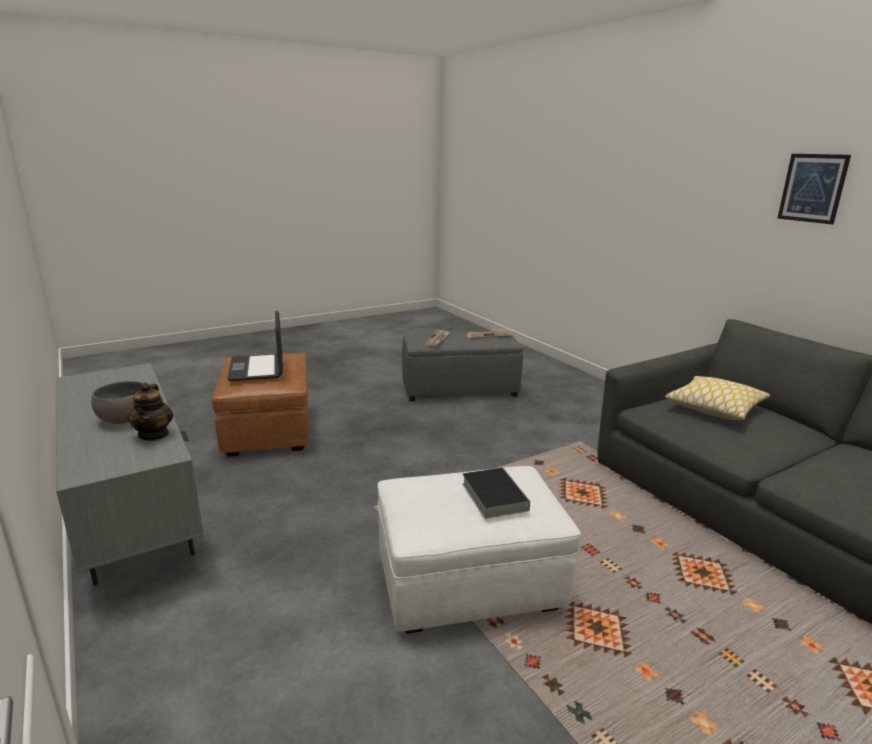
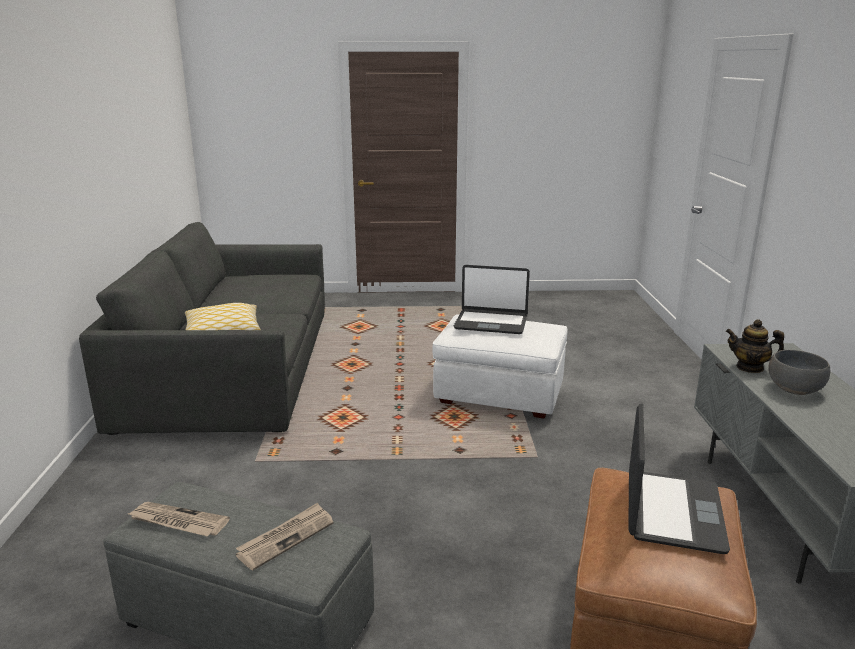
camera: 150 degrees left, 0 degrees up
teapot [127,383,173,441] -> teapot turned 90 degrees counterclockwise [726,319,785,373]
book [462,467,530,519] -> laptop [454,265,530,334]
picture [778,154,851,225] -> none

